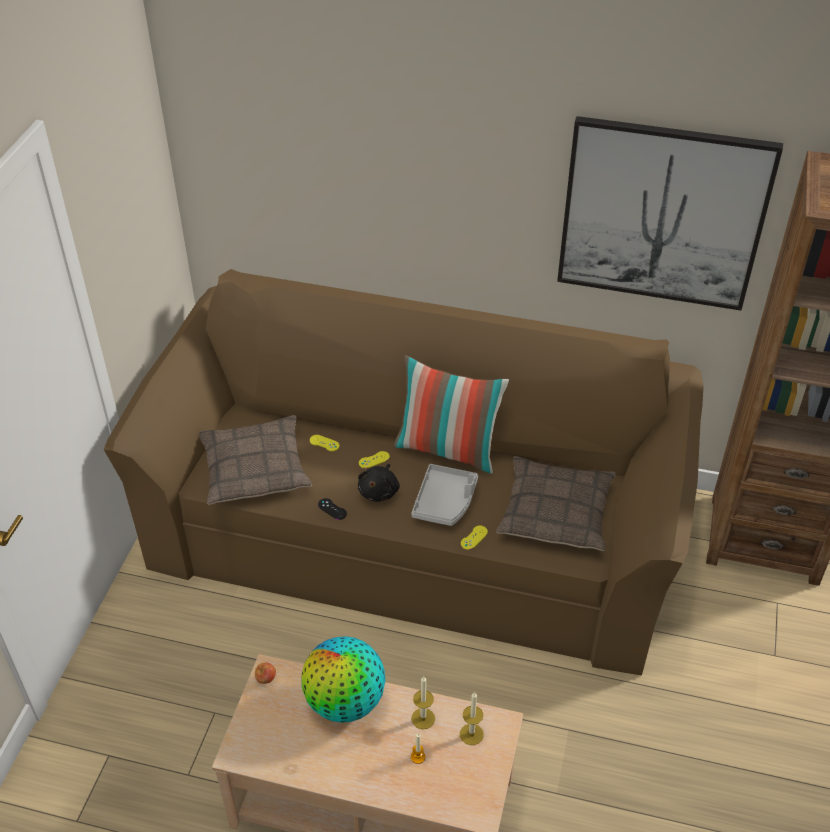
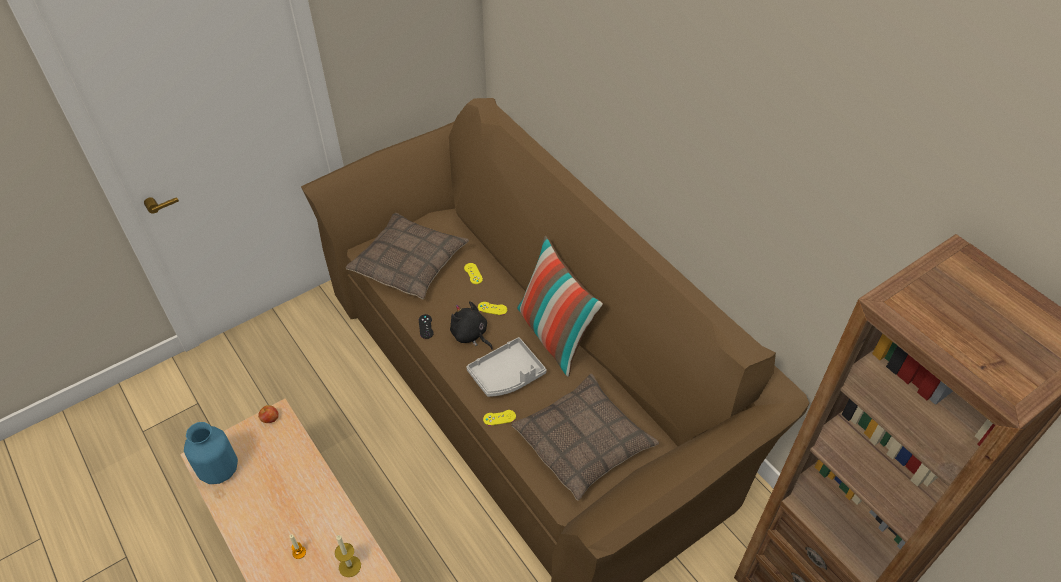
camera: 40 degrees right, 5 degrees up
globe [301,636,385,723] -> none
black plush toy [358,464,400,502] -> black plush toy turned 75 degrees clockwise [450,301,493,349]
candle [411,676,435,729] -> none
picture [557,116,783,311] -> none
none -> blue vase [184,422,238,484]

